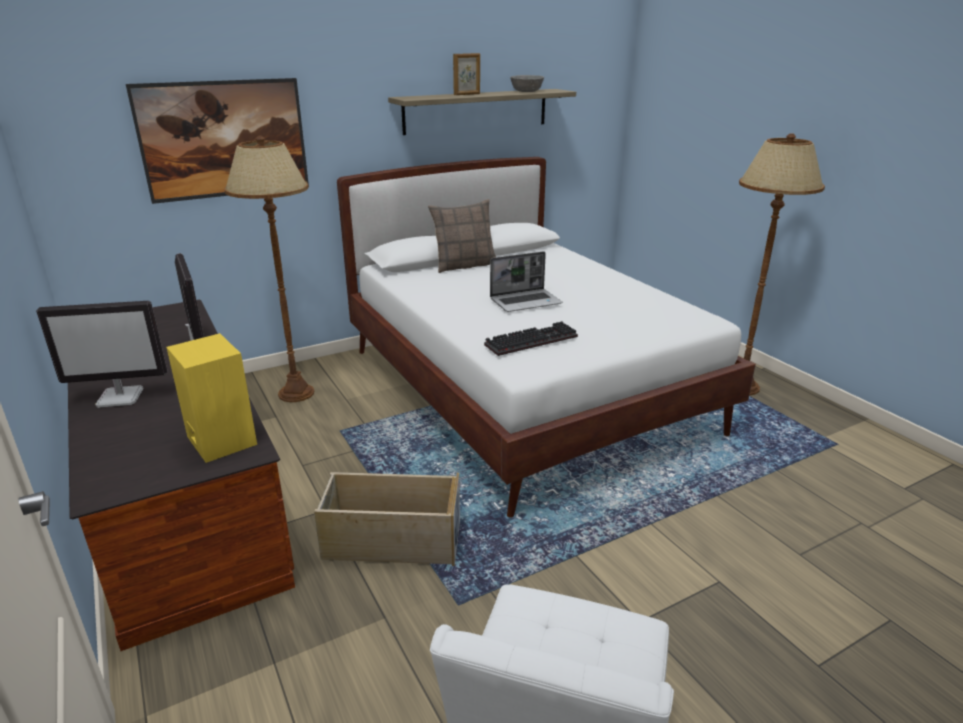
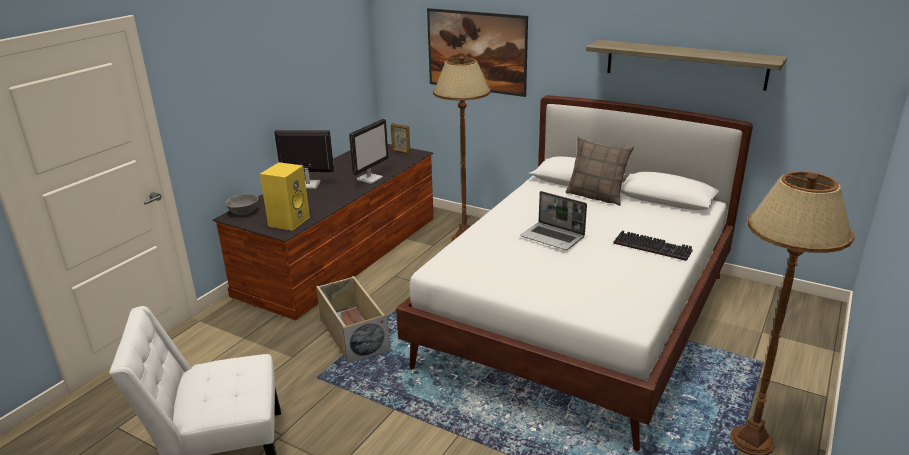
camera: 60 degrees right, 0 degrees up
monitor [36,301,168,408] -> monitor turned 135 degrees clockwise [274,130,334,189]
picture frame [453,53,480,95] -> picture frame moved to [391,123,410,154]
keyboard [484,321,578,356] -> keyboard moved to [613,230,693,261]
grey bowl [510,75,544,92] -> grey bowl moved to [225,194,258,215]

